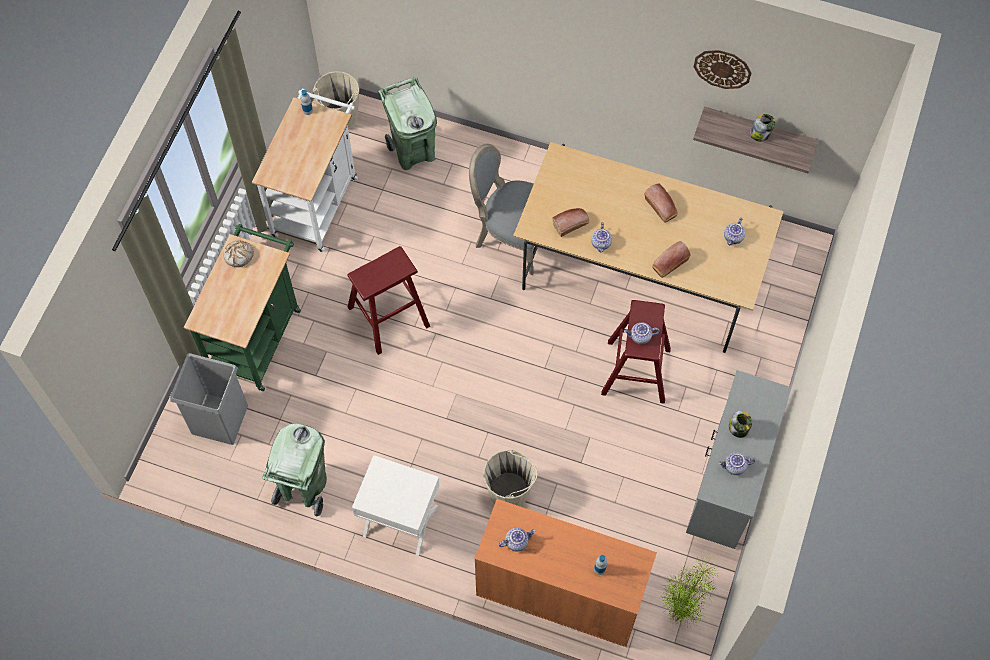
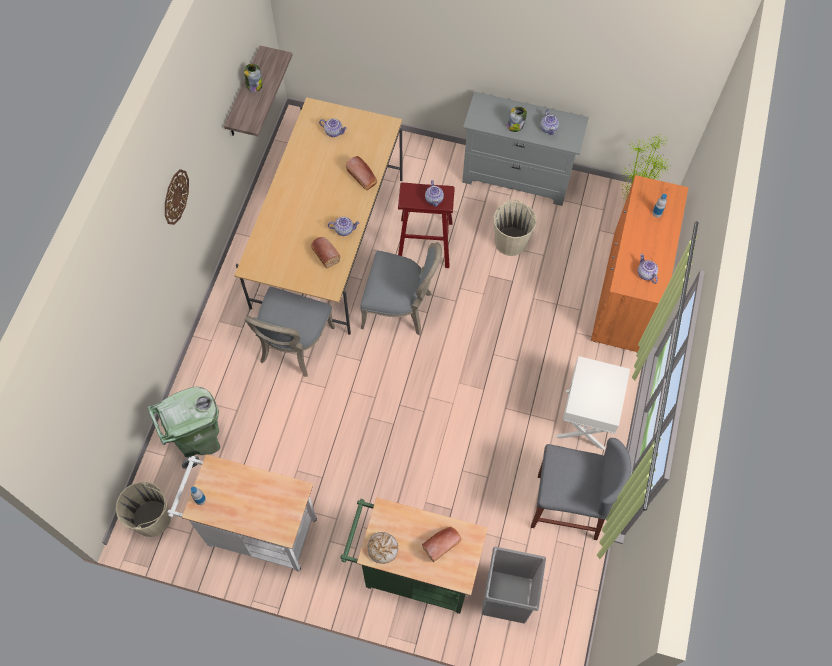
camera: 95 degrees left, 0 degrees up
green trash can [262,423,327,517] -> grey stool [531,438,631,540]
red stool [347,246,430,355] -> none
beige bucket [484,449,538,507] -> beige bucket moved to [494,199,537,256]
bread [645,184,678,222] -> bread moved to [422,527,461,562]
wall clock [694,50,751,89] -> wall clock moved to [165,169,189,225]
none -> grey chair [360,242,442,336]

